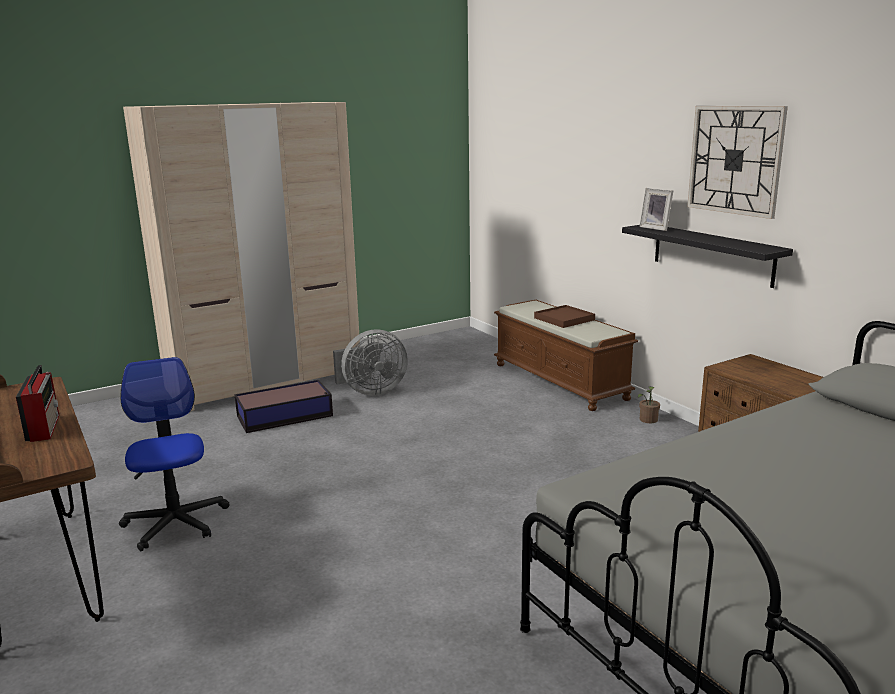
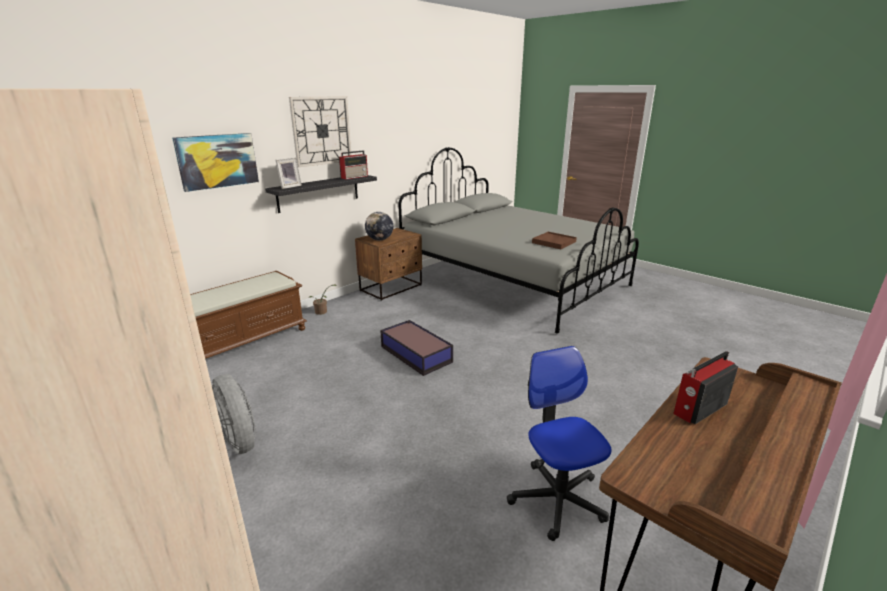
camera: 105 degrees left, 5 degrees up
office chair [119,357,229,551] -> office chair turned 105 degrees clockwise [507,346,611,541]
storage box [234,380,333,433] -> storage box moved to [380,320,453,376]
brown tray [534,305,595,328] -> brown tray moved to [532,232,577,249]
none -> picture [172,133,259,192]
none -> radio [339,150,368,179]
none -> globe [365,212,393,240]

